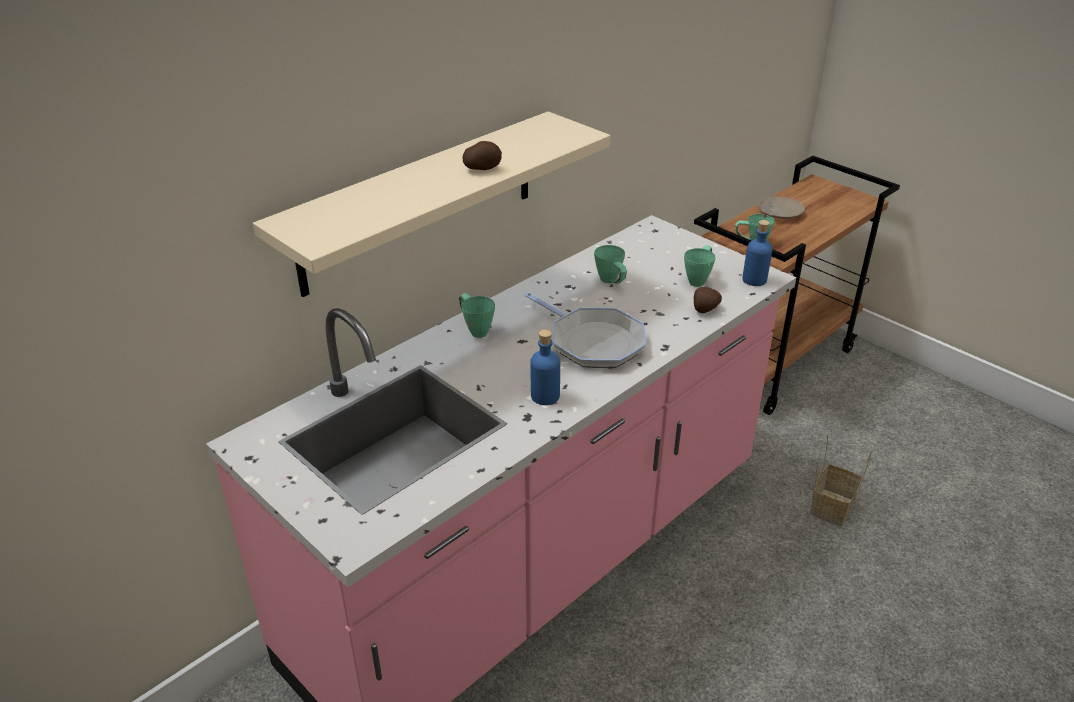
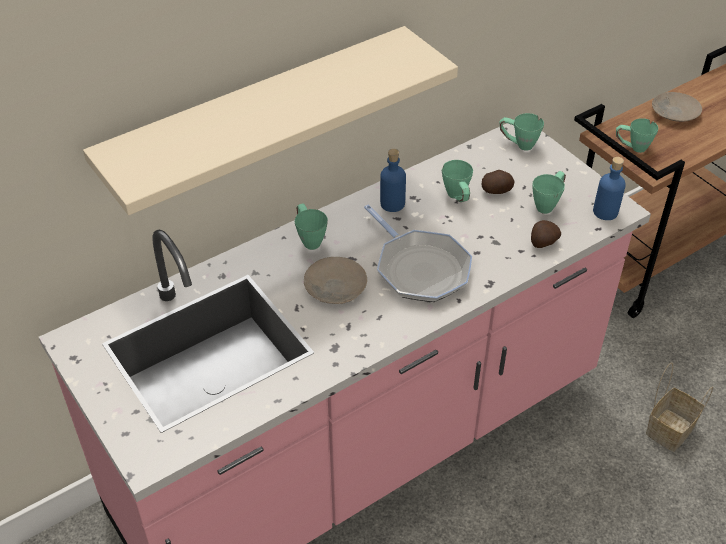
camera: 10 degrees right, 10 degrees up
potato [462,141,502,170] -> potato moved to [482,170,515,194]
blue bottle [530,329,560,405] -> blue bottle moved to [380,149,406,212]
none -> beige plate [304,257,367,304]
none -> green mug [500,113,544,151]

